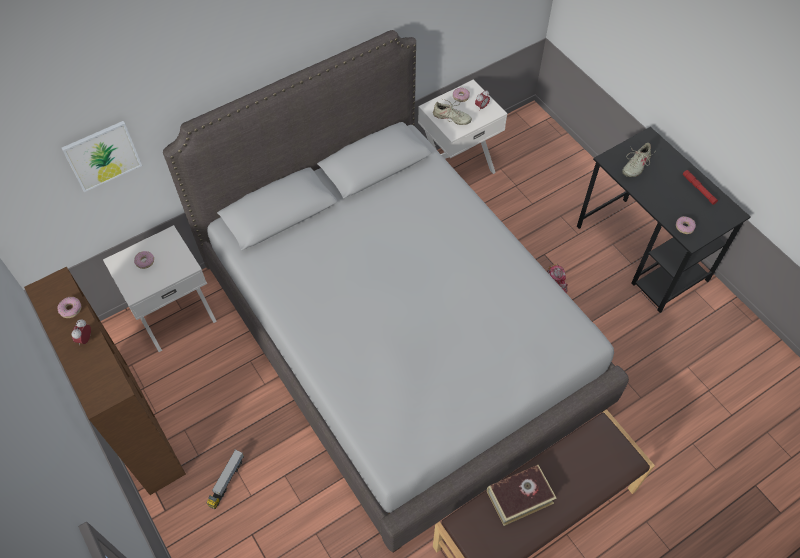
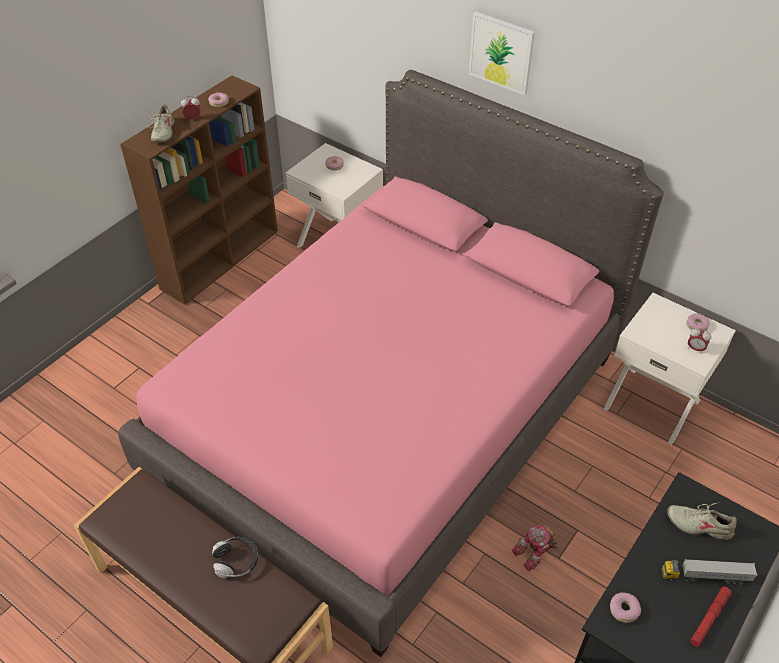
camera: 70 degrees right, 10 degrees down
picture [62,121,142,192] -> picture moved to [469,12,535,96]
grey bed [163,30,629,553] -> pink bed [118,70,664,657]
toy truck [207,450,244,509] -> toy truck moved to [661,559,757,585]
beige shoe [433,99,472,125] -> beige shoe moved to [148,104,175,143]
book [487,465,557,526] -> none
none -> headphones [212,537,258,578]

